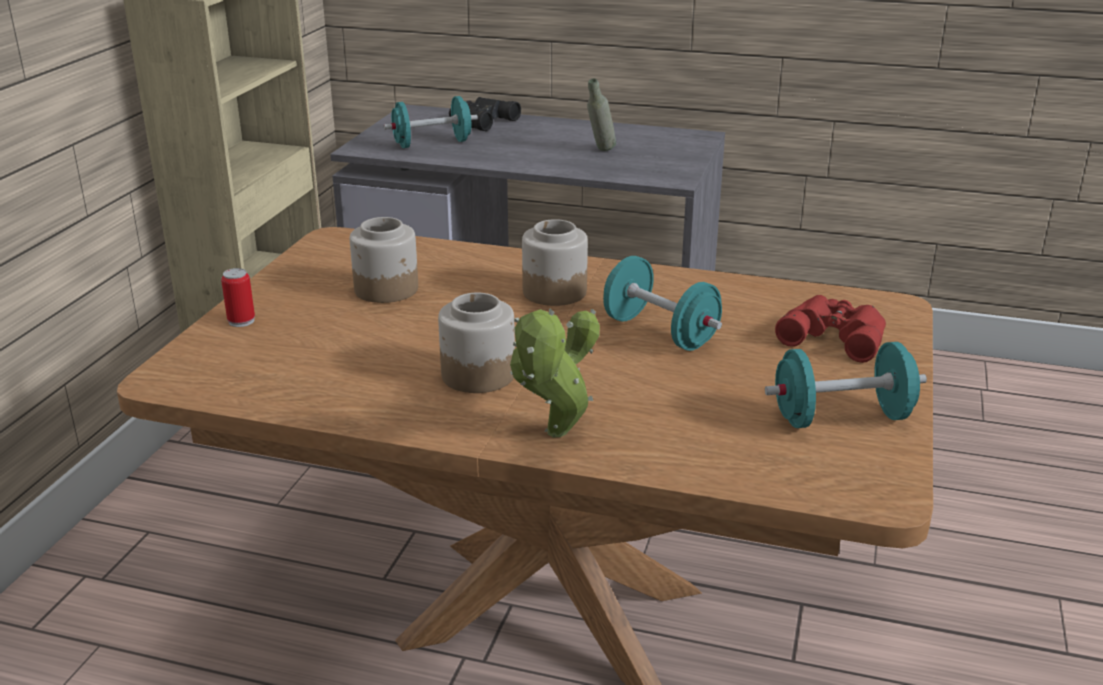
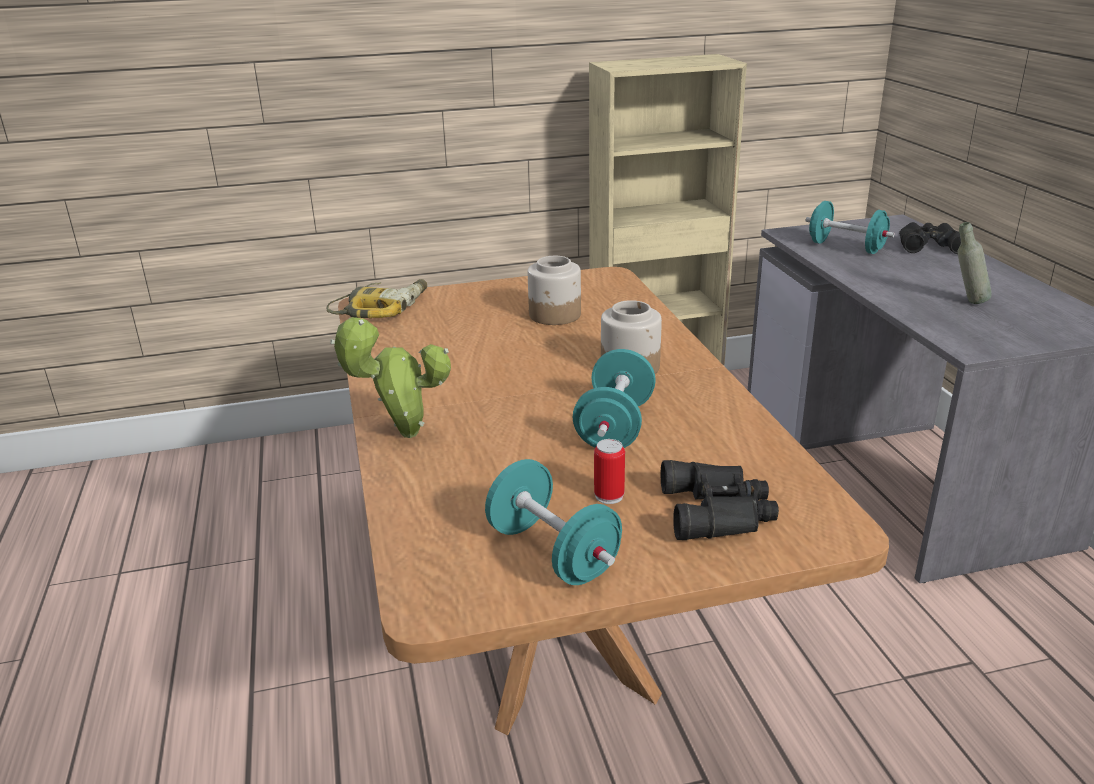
camera: 60 degrees right, 0 degrees up
can [221,268,255,327] -> can moved to [594,439,625,504]
jar [438,293,515,393] -> none
red binoculars [775,295,886,363] -> black binoculars [660,460,779,540]
none -> power drill [326,279,427,318]

